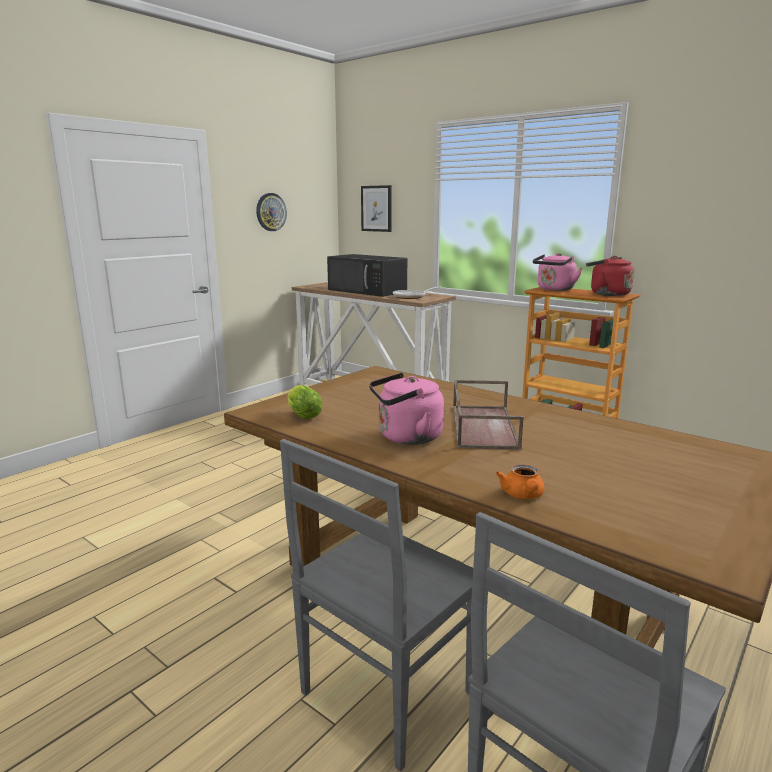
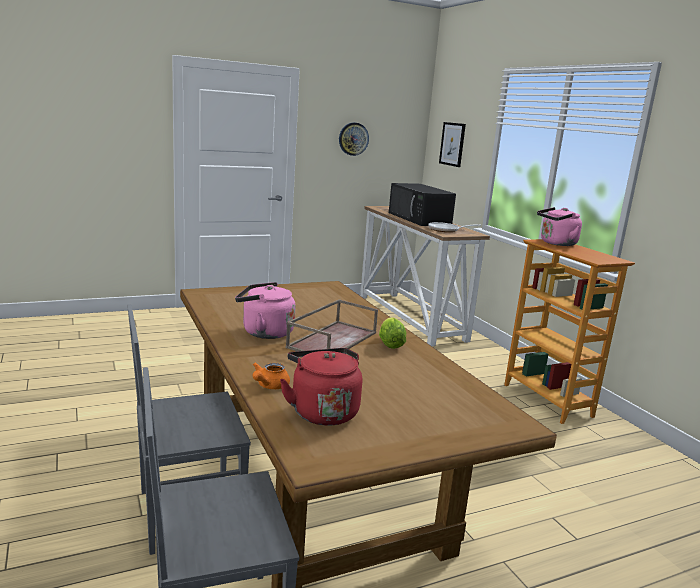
camera: 25 degrees right, 0 degrees up
lettuce [287,385,322,419] -> lettuce moved to [379,317,406,349]
red kettle [586,256,634,296] -> red kettle moved to [280,348,362,426]

